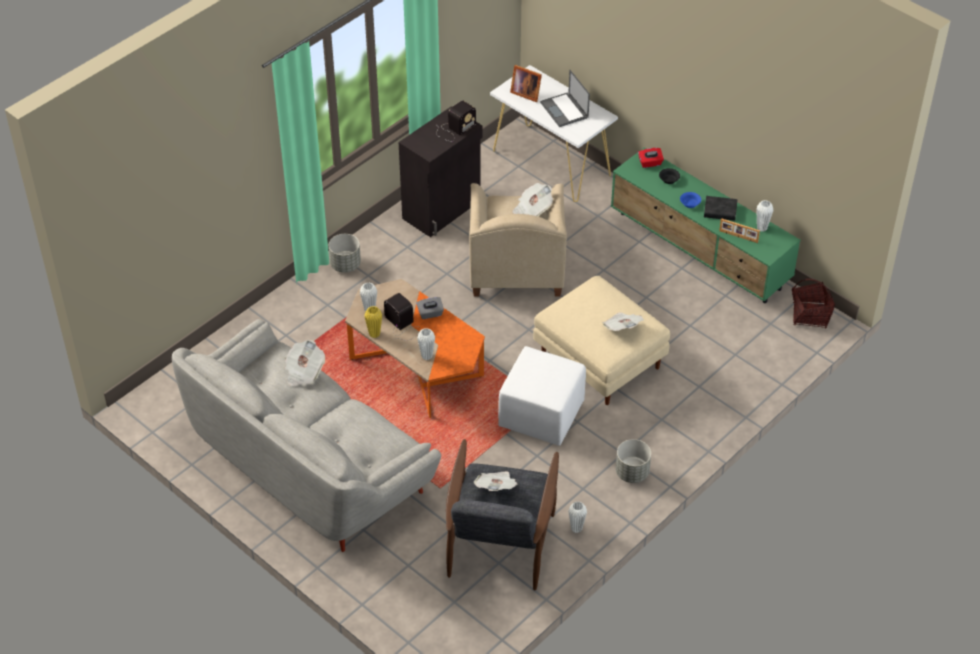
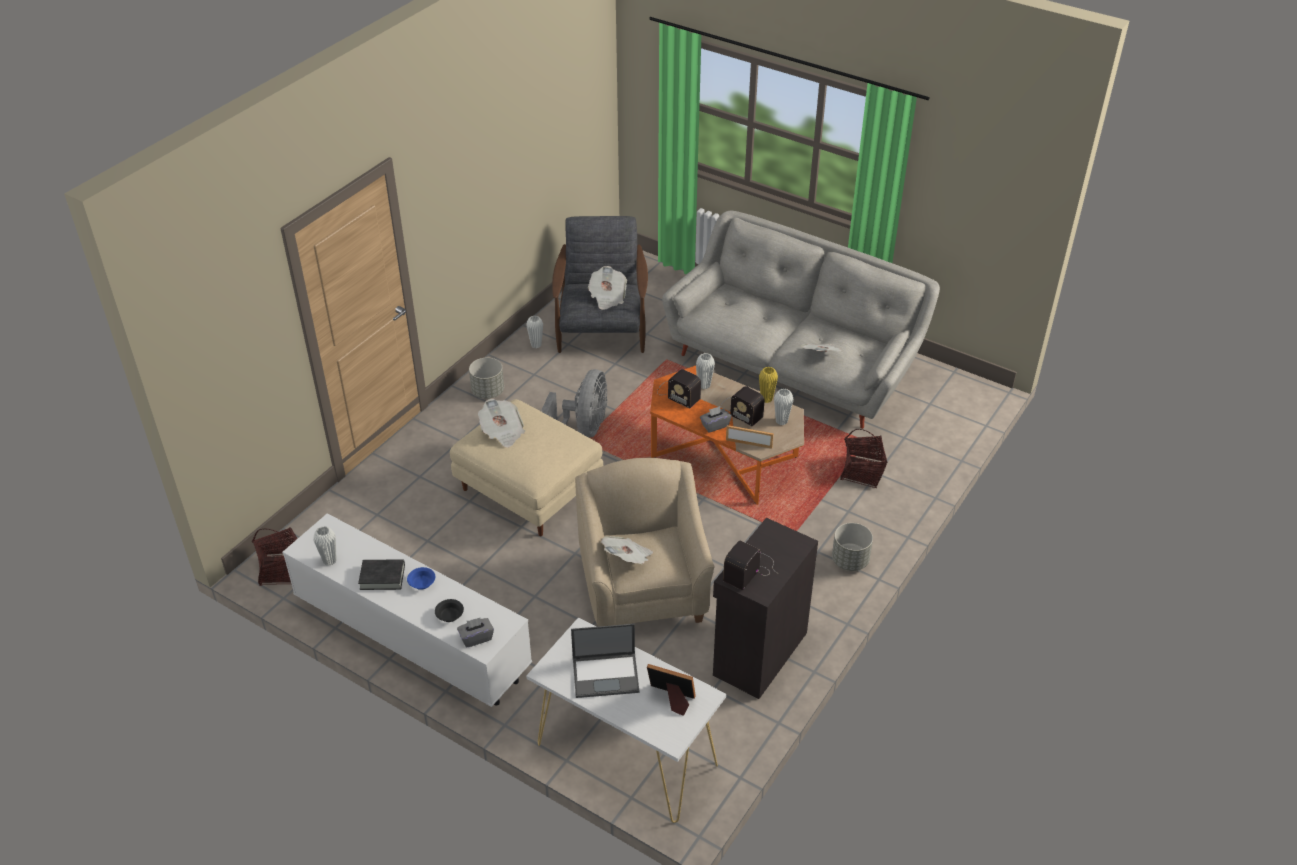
camera: 170 degrees right, 5 degrees down
white ottoman [498,346,586,446] -> grey fan [541,369,607,437]
laptop [540,70,590,127] -> laptop turned 120 degrees clockwise [571,624,640,698]
green tv stand [611,147,801,303] -> white tv stand [282,513,532,707]
red tissue box [638,148,664,168] -> grey tissue box [457,617,494,647]
picture frame [719,218,760,243] -> picture frame moved to [726,425,774,449]
none -> radio [657,369,701,409]
none -> basket [840,429,887,488]

